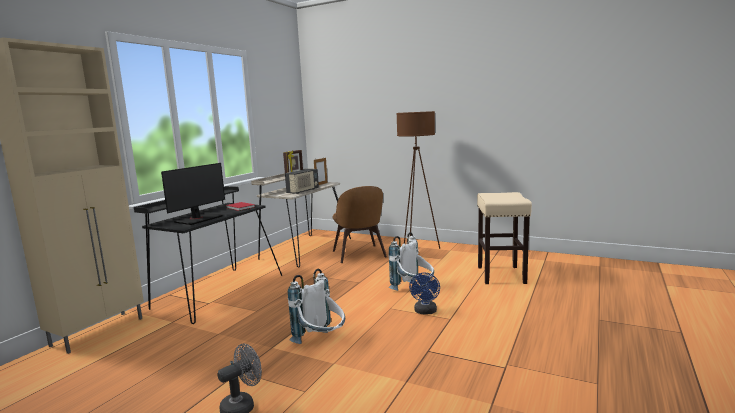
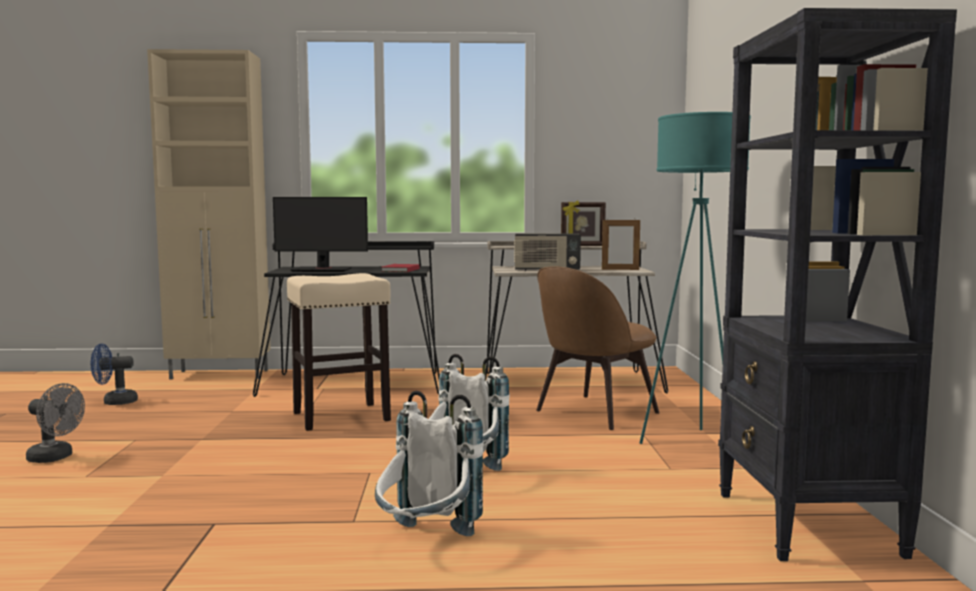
camera: 60 degrees right, 5 degrees down
white backpack [288,269,345,344] -> white backpack moved to [375,391,484,536]
brown floor lamp [396,111,440,249] -> turquoise floor lamp [640,112,751,444]
blue fan [409,272,440,315] -> blue fan moved to [91,344,138,405]
beige stool [477,192,532,284] -> beige stool moved to [287,273,391,431]
none -> black bookcase [718,8,957,561]

